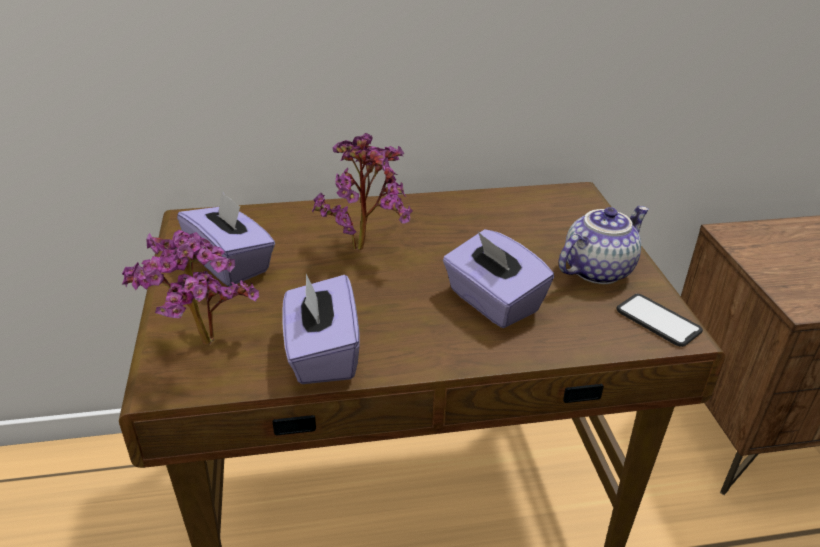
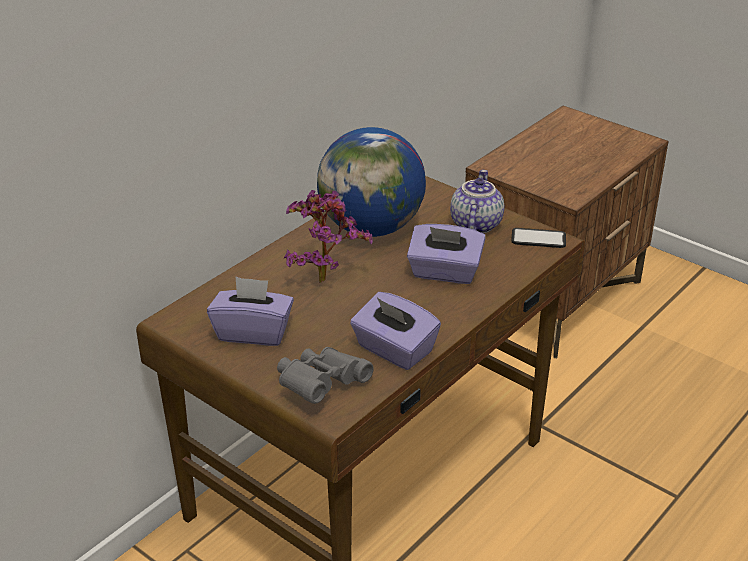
camera: 40 degrees left, 0 degrees up
potted plant [122,230,259,345] -> grey binoculars [277,347,374,404]
none -> globe [317,127,426,237]

